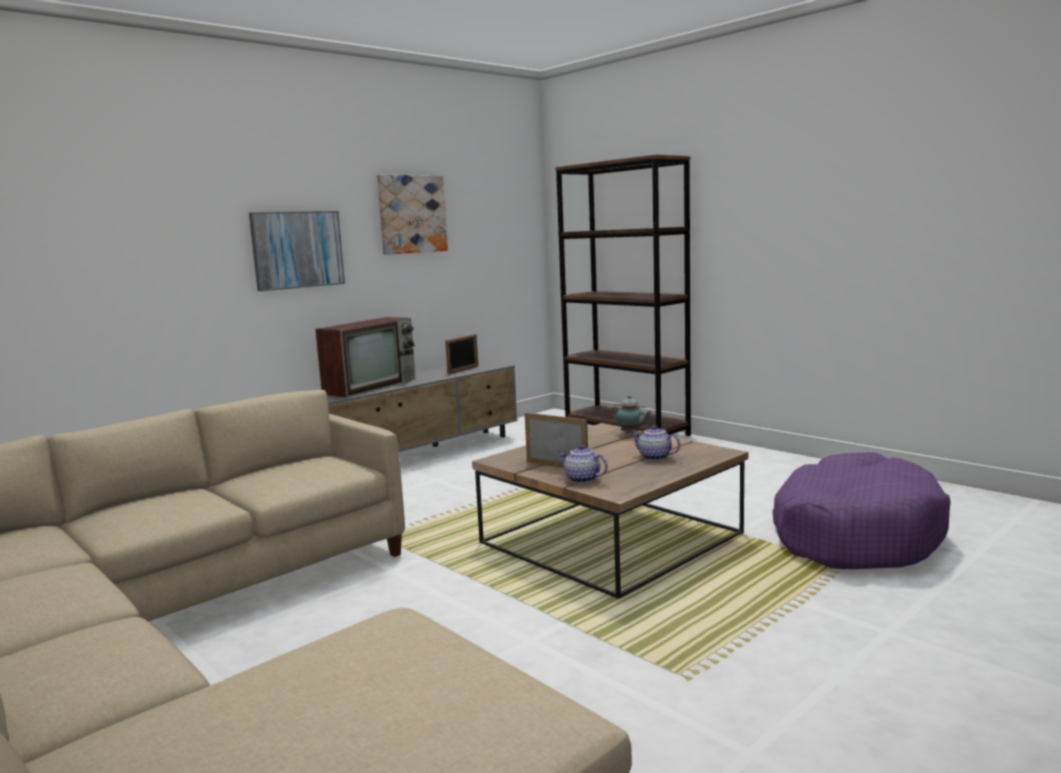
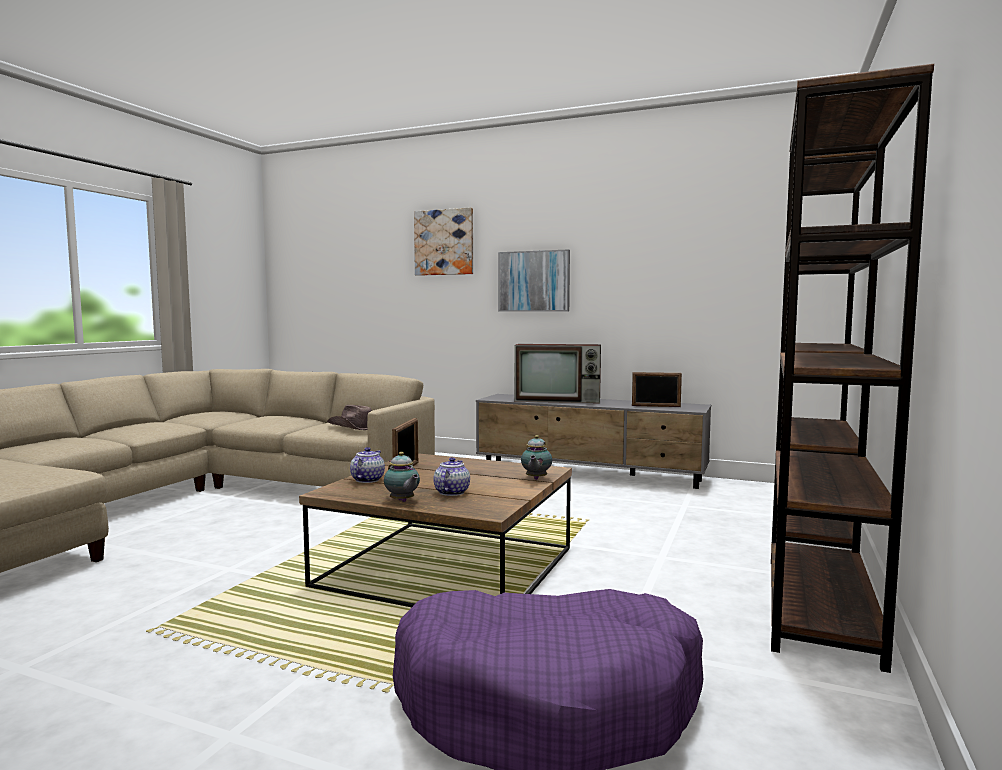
camera: 65 degrees right, 5 degrees down
picture [377,175,448,255] -> picture moved to [414,207,473,276]
none -> brown hat [327,405,372,430]
none -> teapot [384,452,420,502]
none -> brown bookcase [771,64,934,673]

